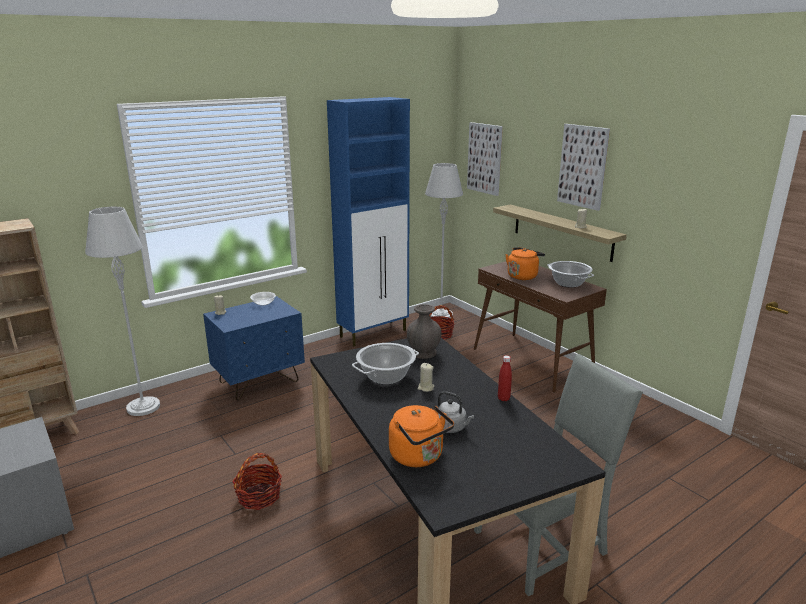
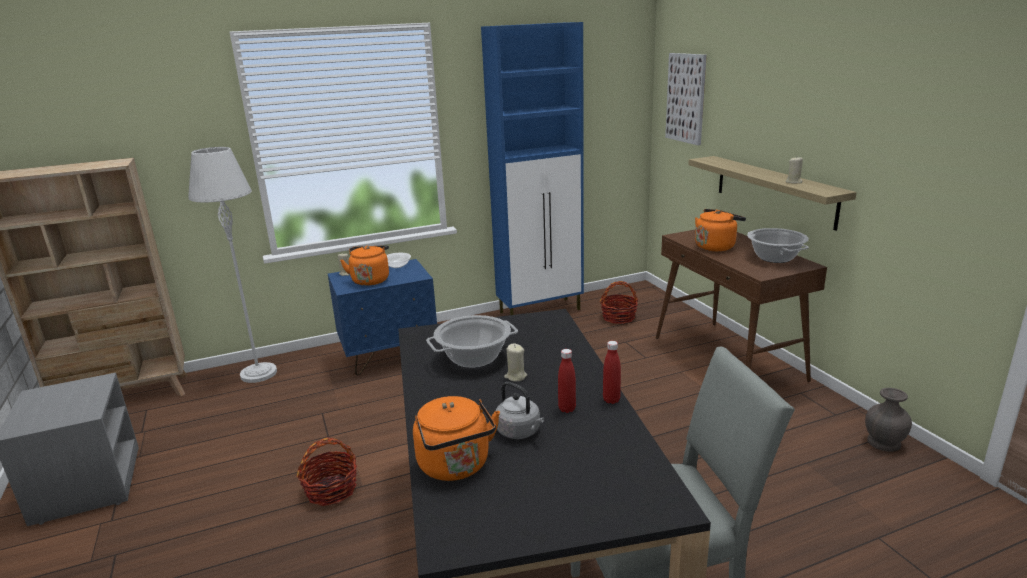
camera: 15 degrees right, 0 degrees up
grey vase [407,304,442,359] -> grey vase moved to [865,388,912,452]
grey floor lamp [425,163,463,319] -> none
picture [557,124,610,211] -> none
none -> orange kettle [340,245,389,286]
none -> red bottle [558,349,576,413]

